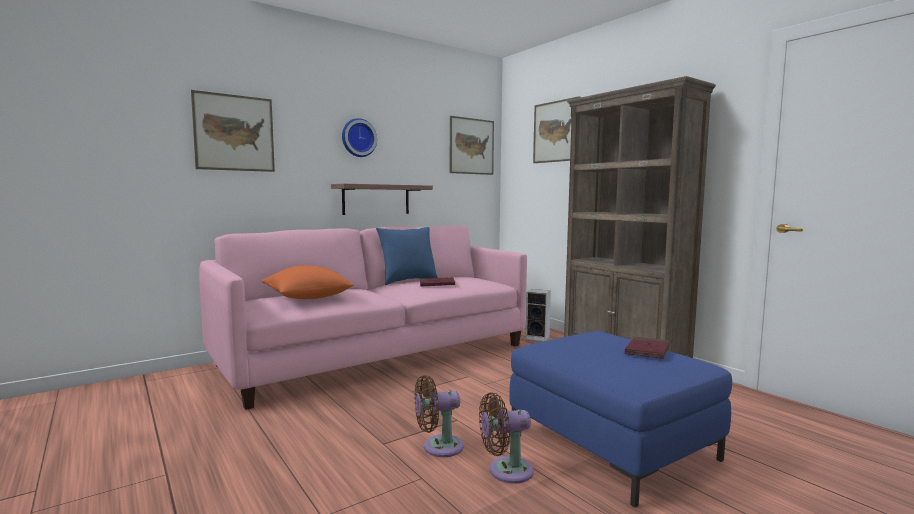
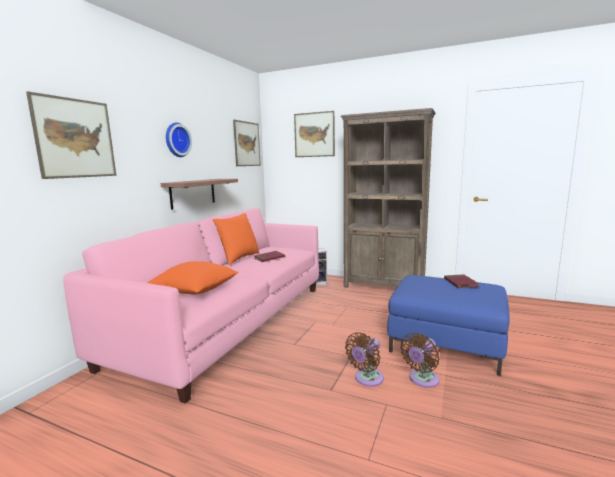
camera: 30 degrees left, 5 degrees up
blue pillow [376,227,438,285] -> orange pillow [212,213,259,265]

